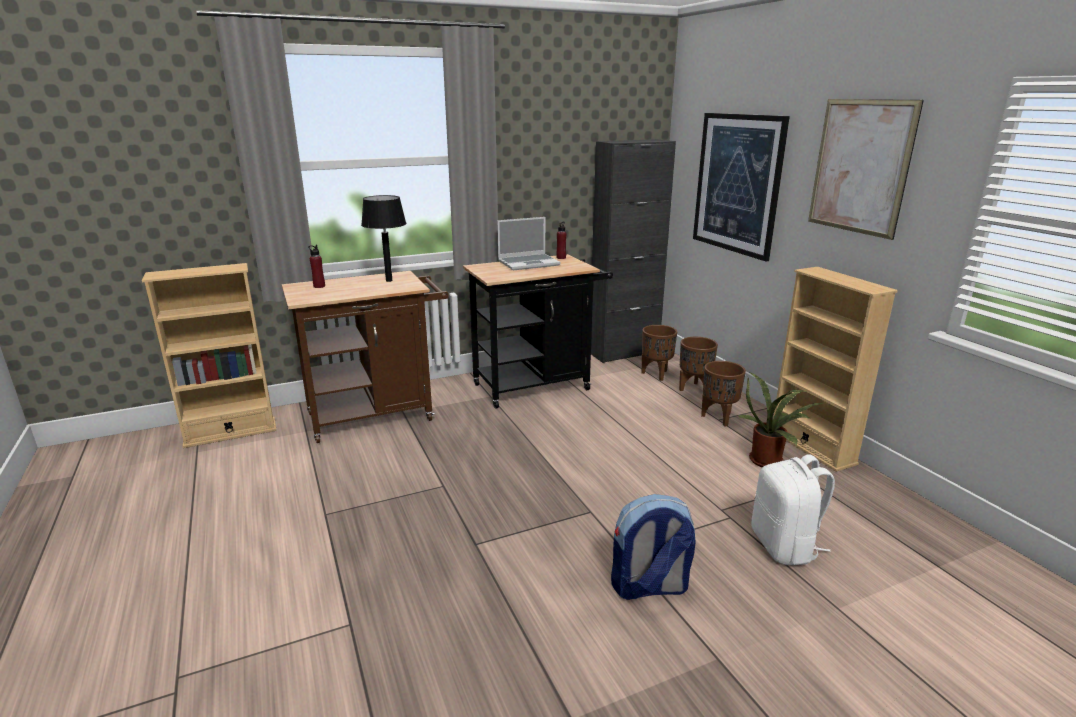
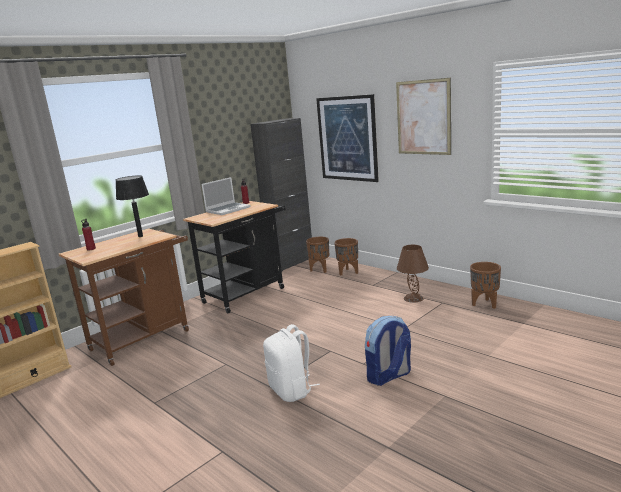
camera: 20 degrees left, 5 degrees down
brown planter [701,361,746,427] -> brown planter moved to [470,262,501,309]
potted plant [738,373,825,467] -> brown table lamp [397,245,429,303]
white backpack [751,454,835,565] -> white backpack moved to [263,324,320,402]
beige bookcase [773,267,898,472] -> none

